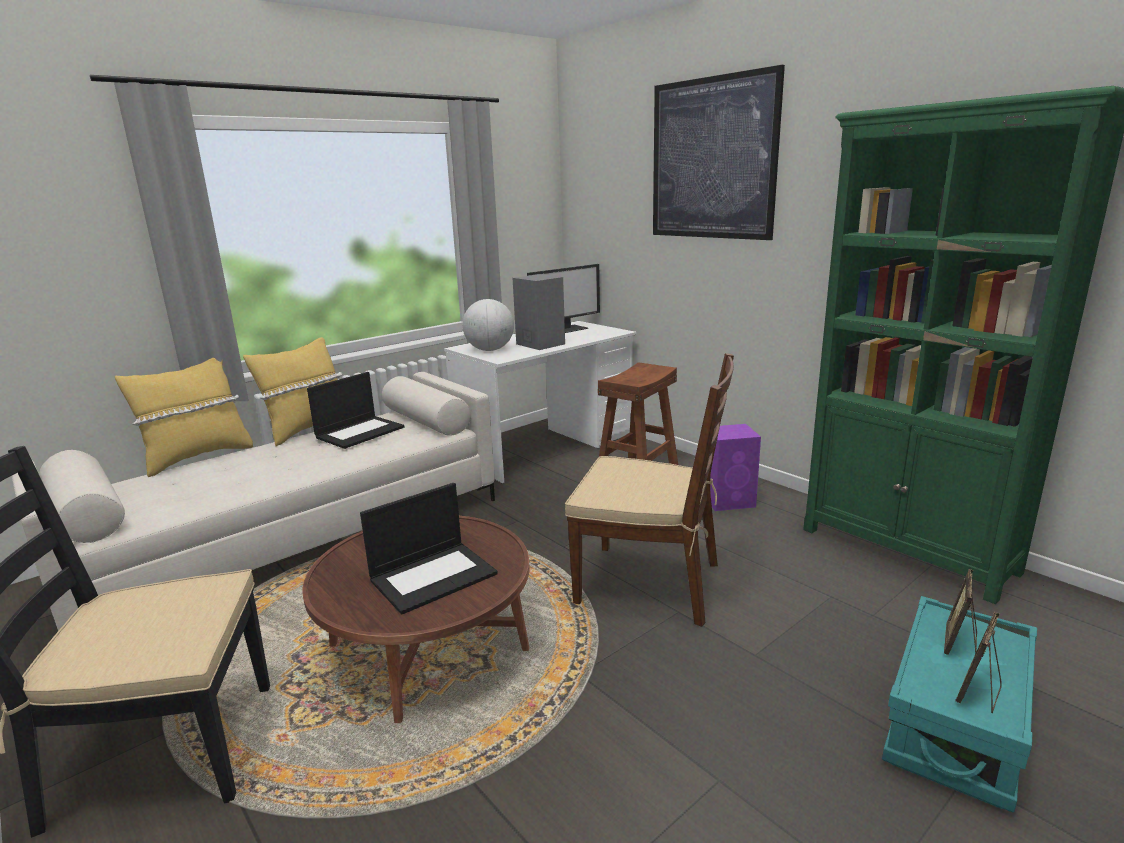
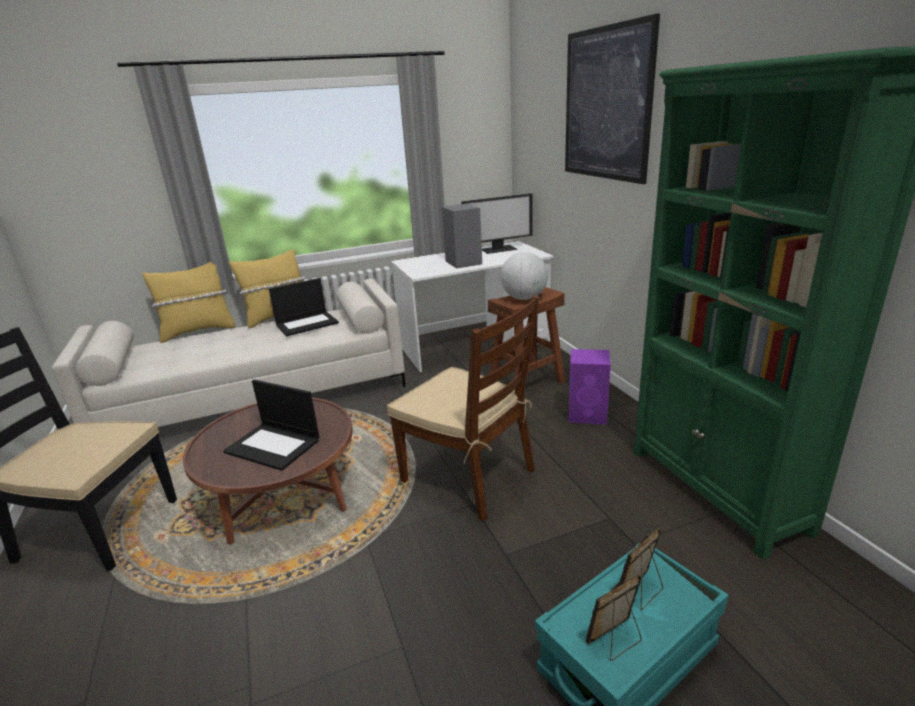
camera: 20 degrees right, 5 degrees up
laptop [360,483,498,615] -> laptop turned 45 degrees clockwise [223,379,319,471]
globe [462,299,514,351] -> globe moved to [500,252,548,300]

